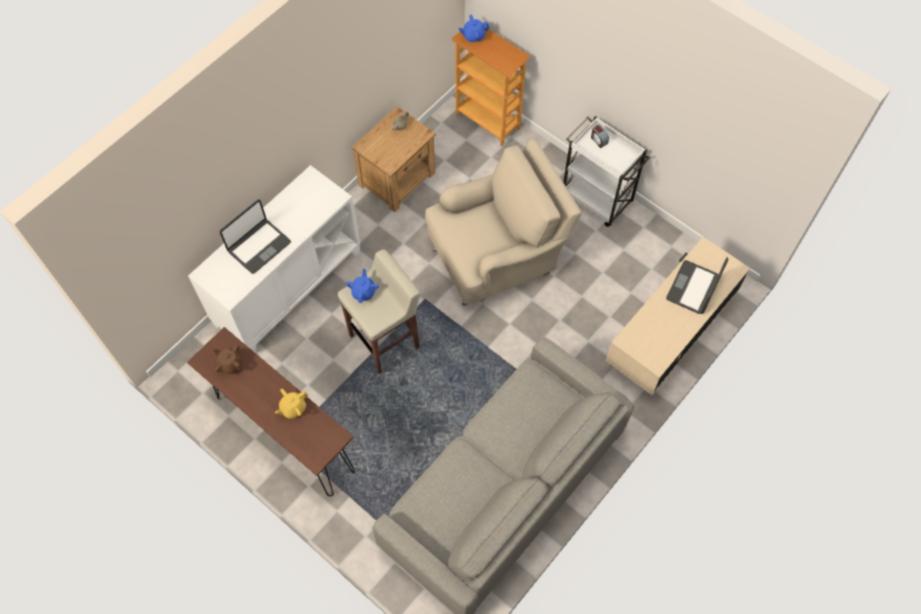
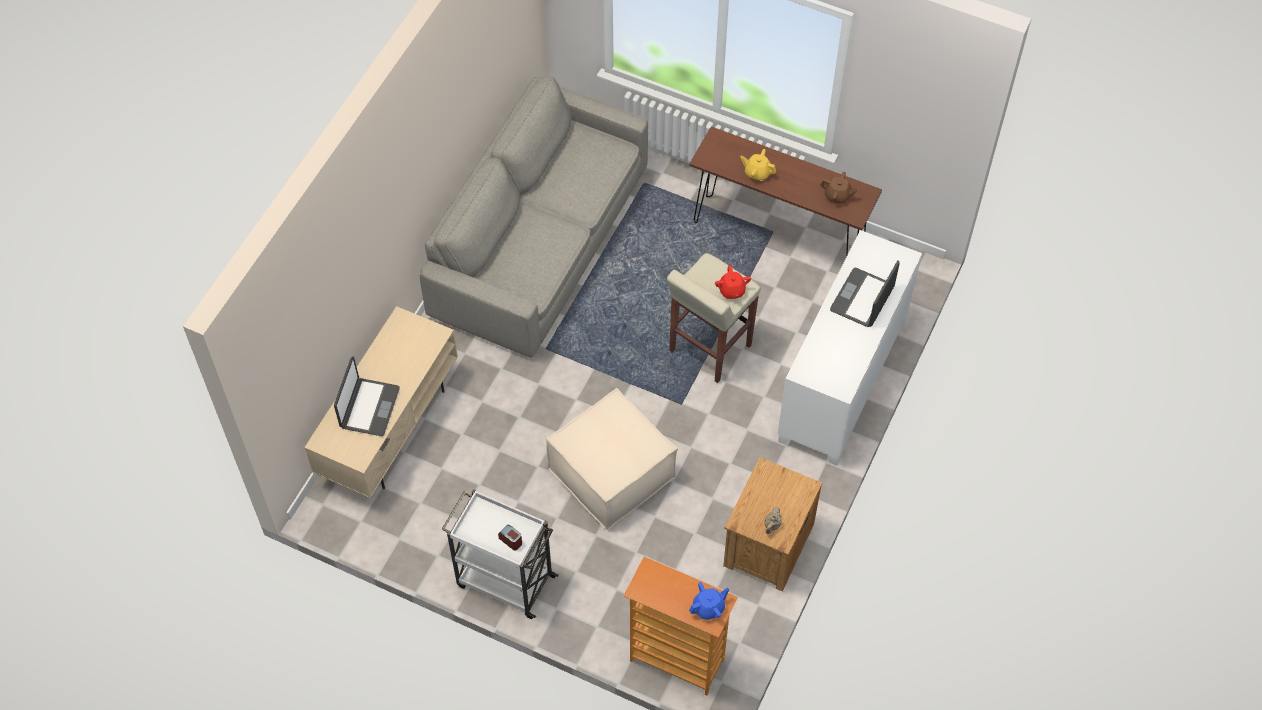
camera: 165 degrees right, 5 degrees down
yellow teapot [275,389,308,419] -> yellow teapot turned 105 degrees counterclockwise [740,149,776,181]
blue teapot [346,269,379,303] -> red teapot [715,265,751,299]
beige armchair [425,139,582,306] -> beige ottoman [546,388,678,530]

